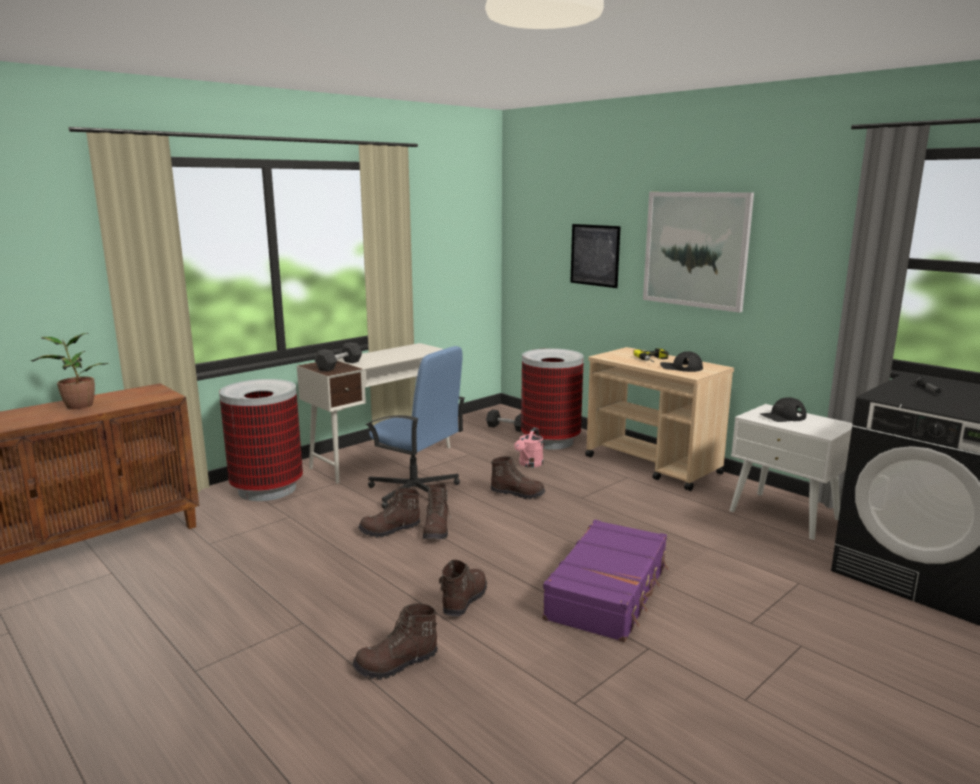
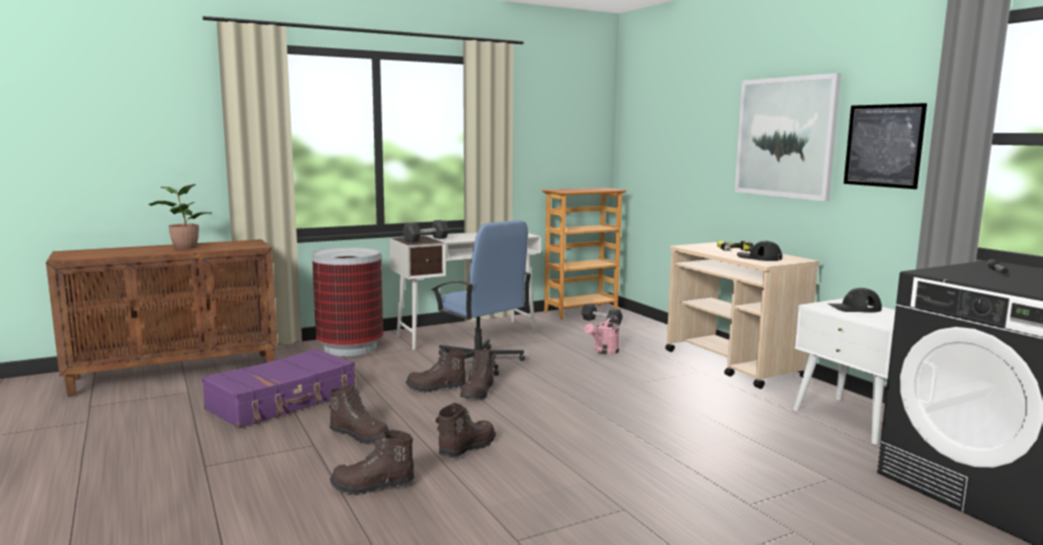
camera: 15 degrees right, 5 degrees down
brown boot [490,456,546,500] -> brown boot moved to [328,386,389,444]
trash can [521,348,584,449] -> none
purple suitcase [542,520,669,642] -> purple suitcase moved to [202,348,355,429]
picture [570,224,621,288] -> picture moved to [844,103,927,189]
none -> bookcase [542,188,627,320]

